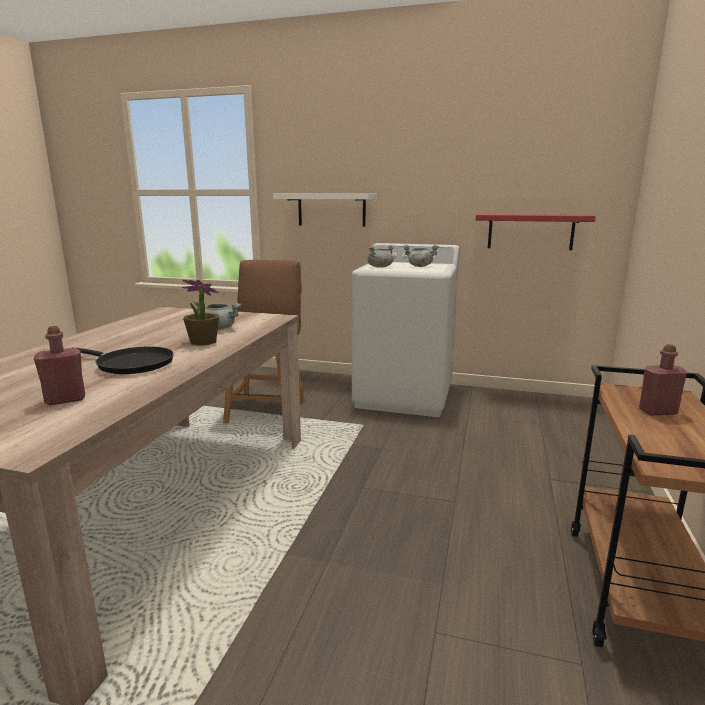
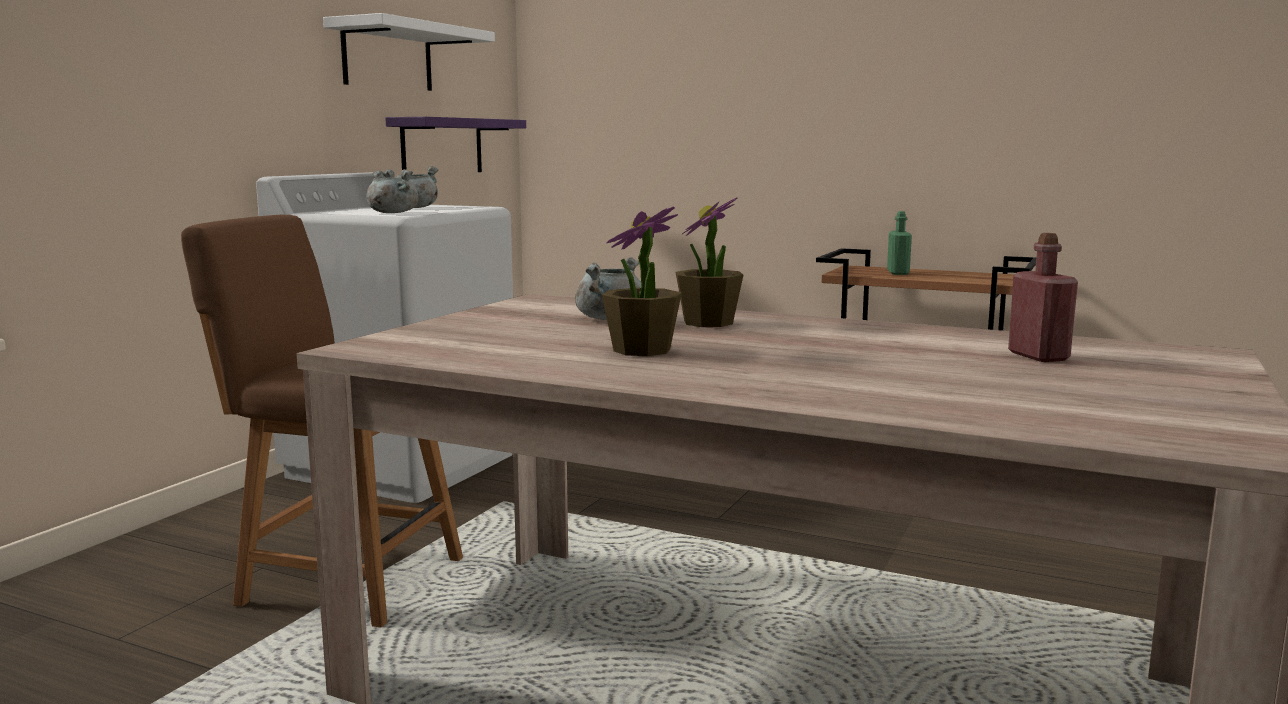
camera: 80 degrees left, 5 degrees down
black frying pan [72,346,174,374] -> none
white shelf [273,193,377,227] -> white shelf moved to [323,13,495,91]
red shelf [476,214,596,250] -> purple shelf [385,117,526,172]
red bottle [639,344,687,416] -> green bottle [887,211,912,275]
none -> potted plant [602,207,682,356]

